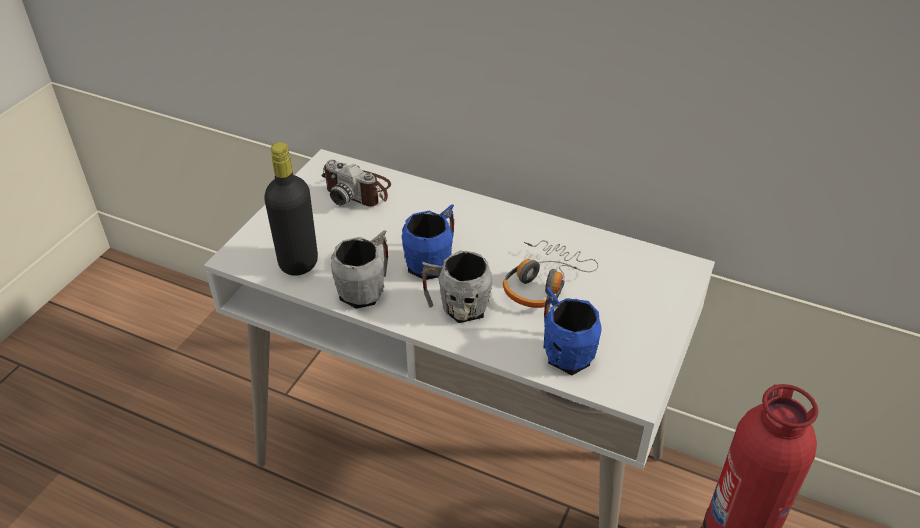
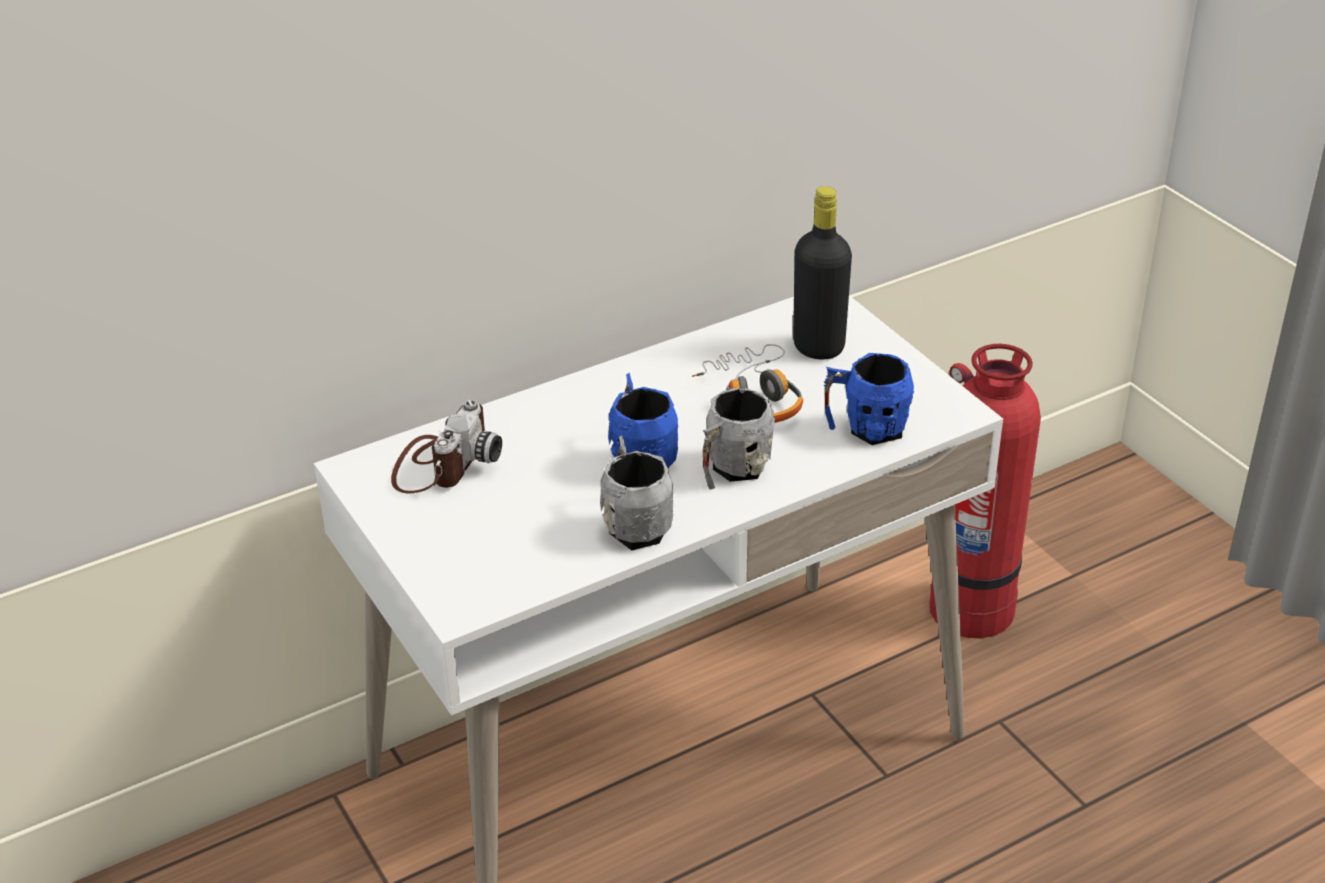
camera: 55 degrees left, 5 degrees down
black bottle [264,142,318,276] -> black bottle moved to [793,186,852,360]
camera [321,160,391,207] -> camera turned 45 degrees counterclockwise [391,400,502,494]

